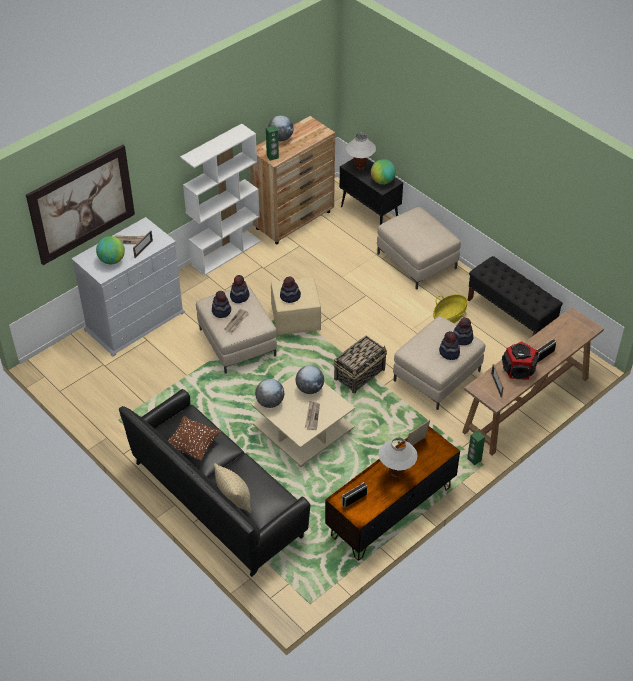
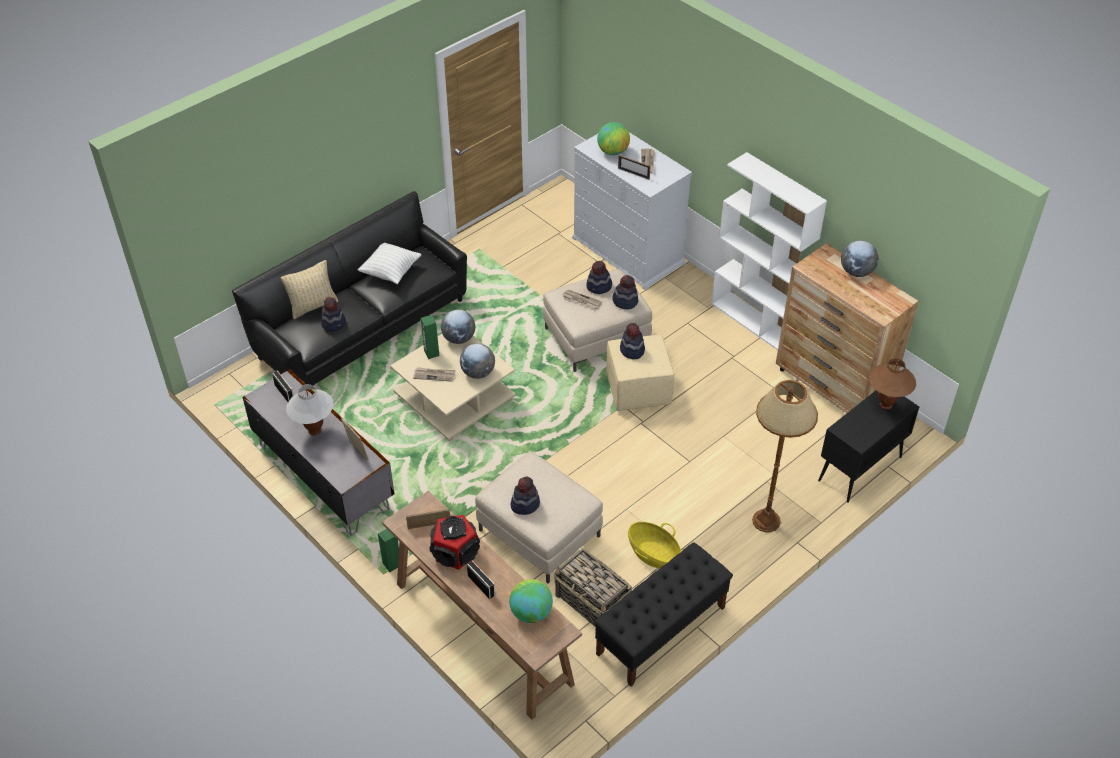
camera: 90 degrees right, 0 degrees up
picture [26,145,135,265] -> none
brown pillow [168,416,221,461] -> white pillow [358,243,421,284]
green speaker [266,126,279,161] -> green speaker moved to [421,315,439,359]
brown tv stand [325,426,460,561] -> grey tv stand [243,369,395,536]
basket [333,335,387,394] -> basket moved to [553,549,632,627]
white table lamp [346,133,376,170] -> brown table lamp [869,358,916,410]
globe [371,159,396,184] -> globe moved to [509,579,553,623]
beige ottoman [377,207,461,290] -> brown floor lamp [752,380,818,532]
hat [453,318,473,345] -> hat moved to [321,297,346,332]

